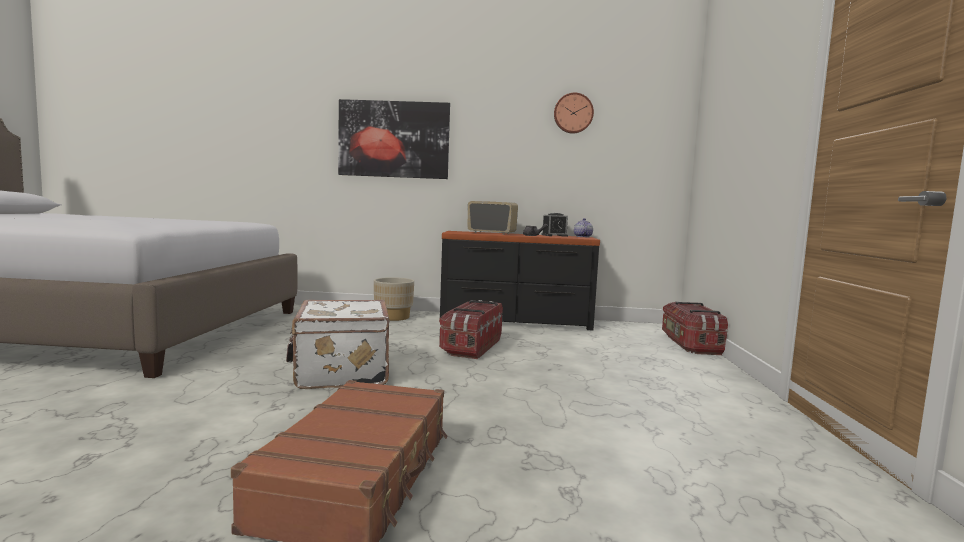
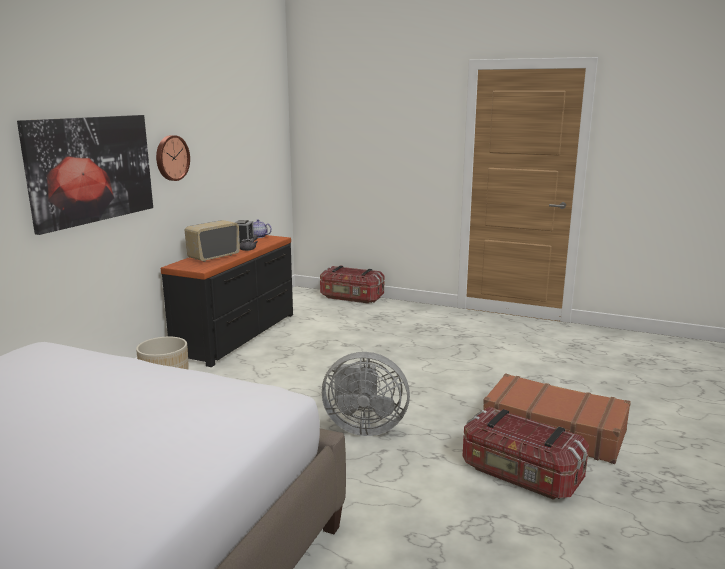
camera: 70 degrees left, 10 degrees up
white suitcase [286,300,390,389] -> grey fan [322,352,410,436]
storage box [439,300,503,359] -> storage box moved to [463,407,589,499]
wall clock [554,93,594,133] -> wall clock moved to [156,135,190,181]

